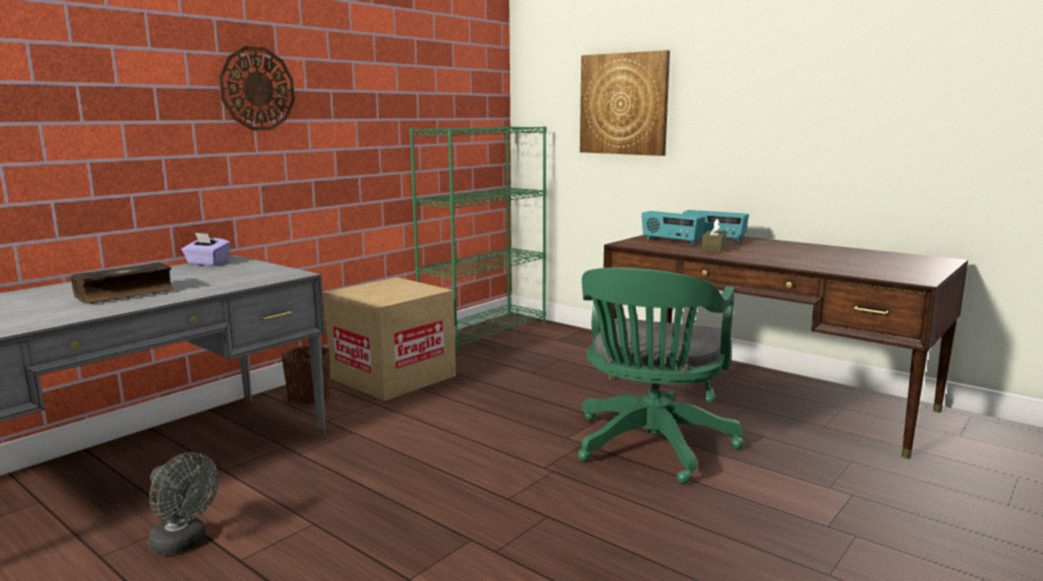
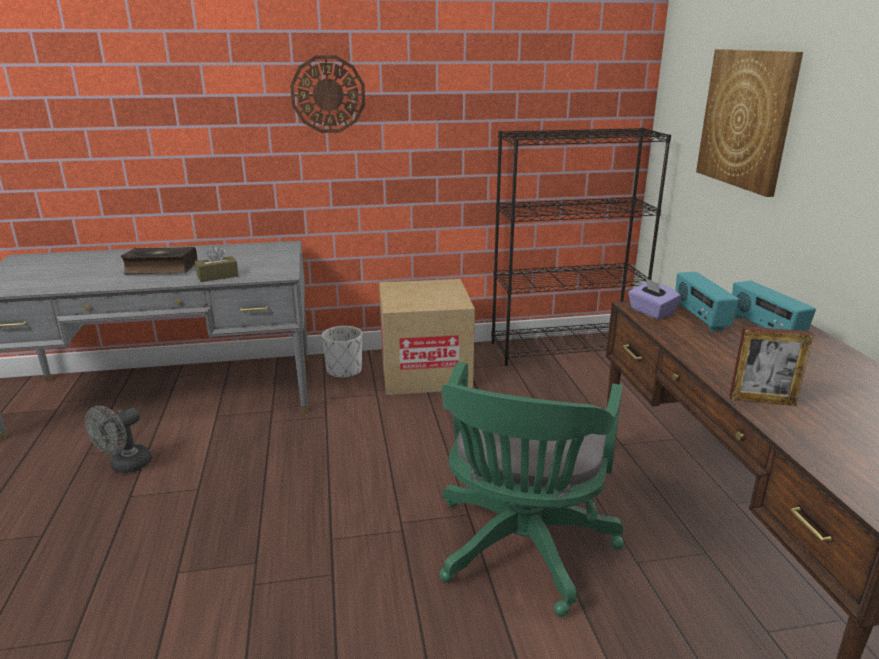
camera: 40 degrees right, 10 degrees up
grey fan [148,452,219,555] -> grey fan turned 45 degrees clockwise [85,406,153,473]
purple tissue box [182,233,231,266] -> purple tissue box moved to [628,278,681,319]
brown planter [282,346,330,405] -> white planter [322,326,362,379]
green bookcase [409,126,546,355] -> black bookcase [491,127,671,366]
green office chair [578,267,744,484] -> green office chair turned 45 degrees counterclockwise [440,362,624,617]
brown tissue box [702,219,726,253] -> brown tissue box moved to [195,246,238,282]
none -> picture frame [729,326,814,406]

